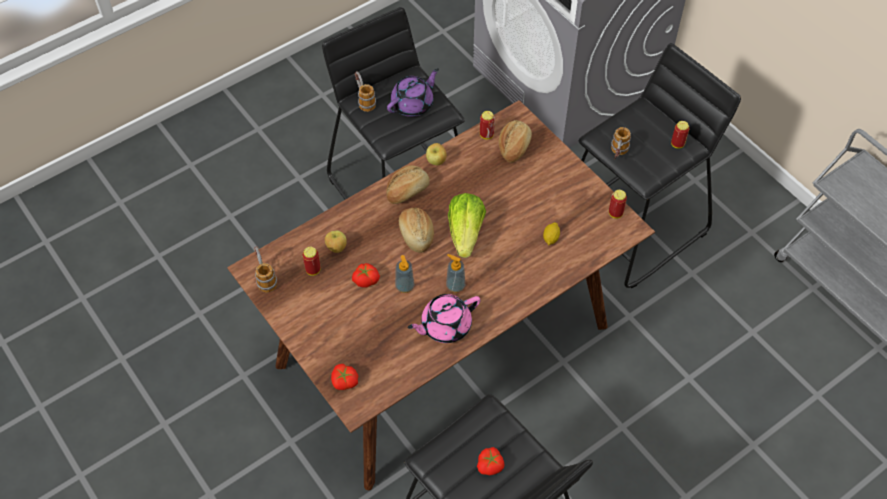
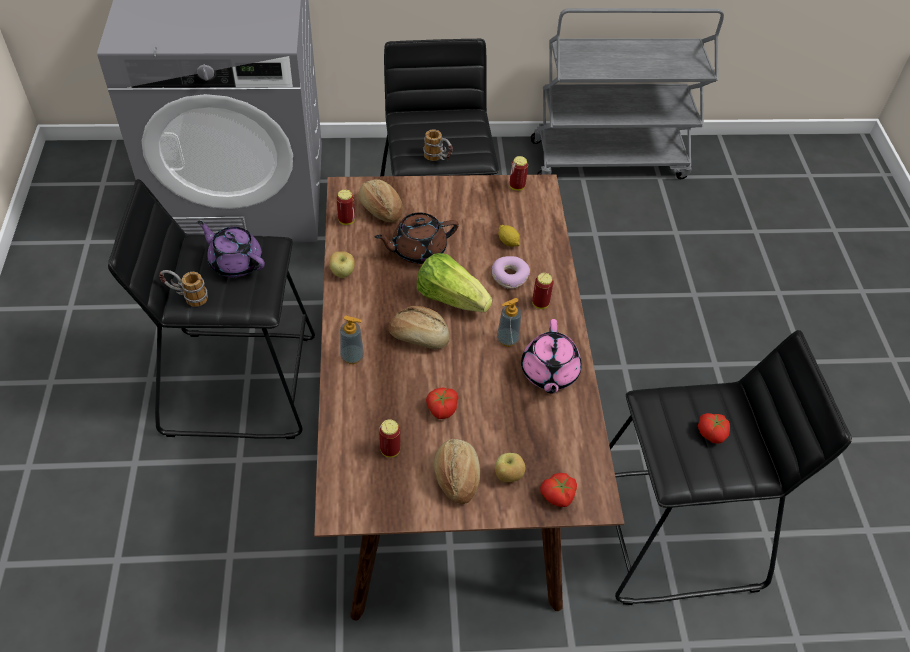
camera: 60 degrees left, 5 degrees down
mug [254,246,277,293] -> none
apple [325,231,347,253] -> apple moved to [495,453,525,482]
bread [386,165,430,204] -> bread moved to [434,439,480,504]
purple teapot [387,68,439,117] -> purple teapot turned 45 degrees counterclockwise [197,221,265,277]
soap dispenser [395,255,414,293] -> soap dispenser moved to [340,316,364,364]
can [671,121,690,149] -> can moved to [532,273,554,309]
none -> brown teapot [374,212,459,264]
none -> donut [492,256,530,289]

